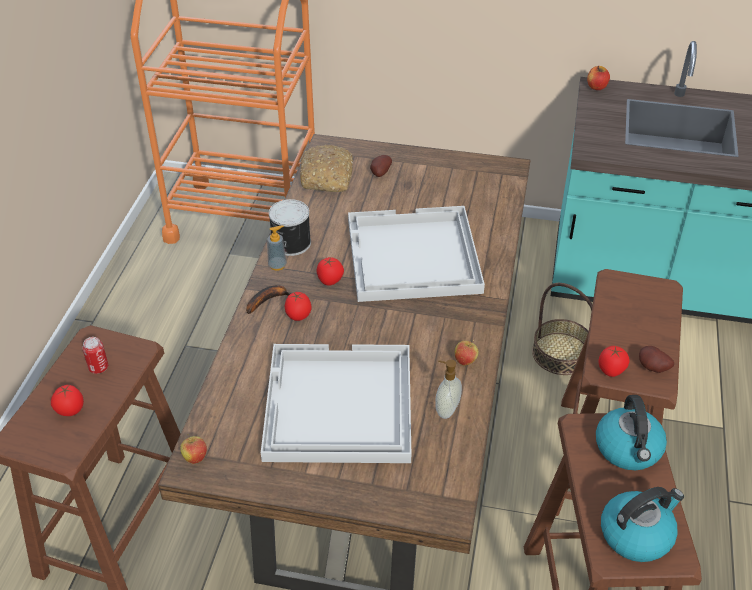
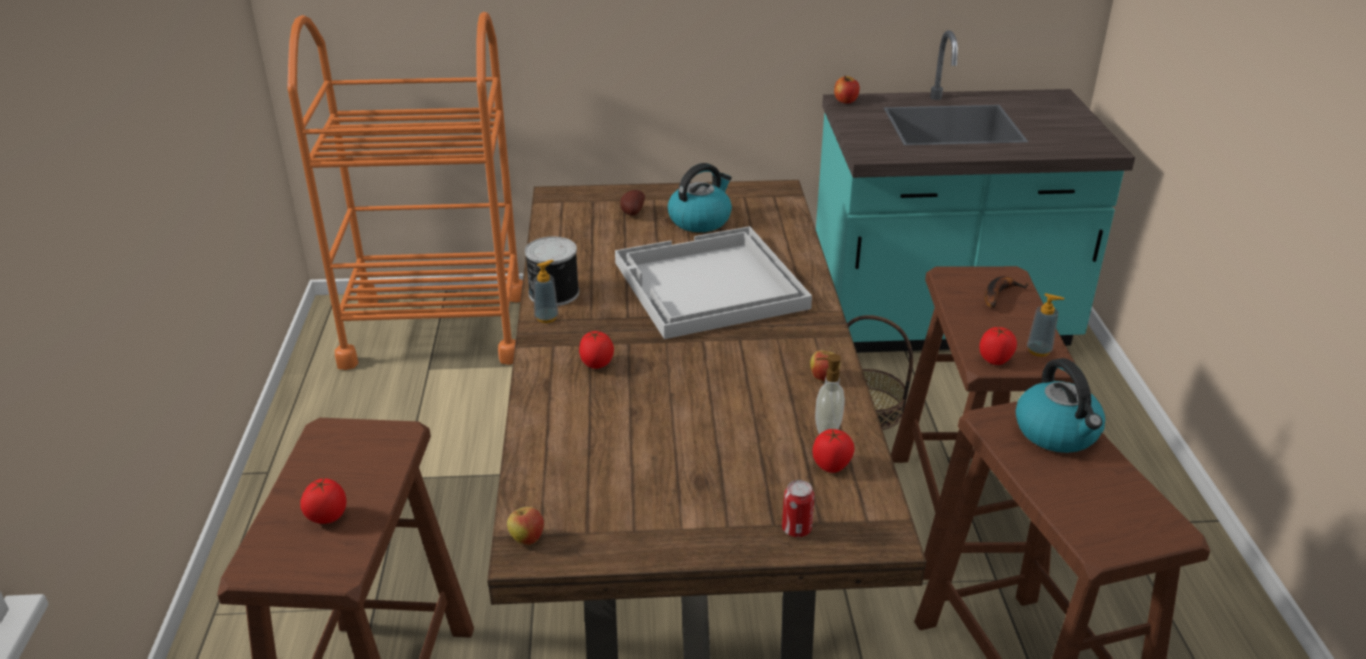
camera: 15 degrees left, 10 degrees down
can [82,337,108,374] -> can moved to [782,480,815,537]
banana [246,285,291,314] -> banana moved to [984,276,1029,308]
white tray [261,344,411,463] -> none
bread [300,145,353,192] -> none
tomato [317,257,344,286] -> tomato moved to [813,429,855,473]
kettle [601,487,684,562] -> kettle moved to [668,163,732,232]
potato [639,346,674,373] -> soap dispenser [1027,293,1064,357]

